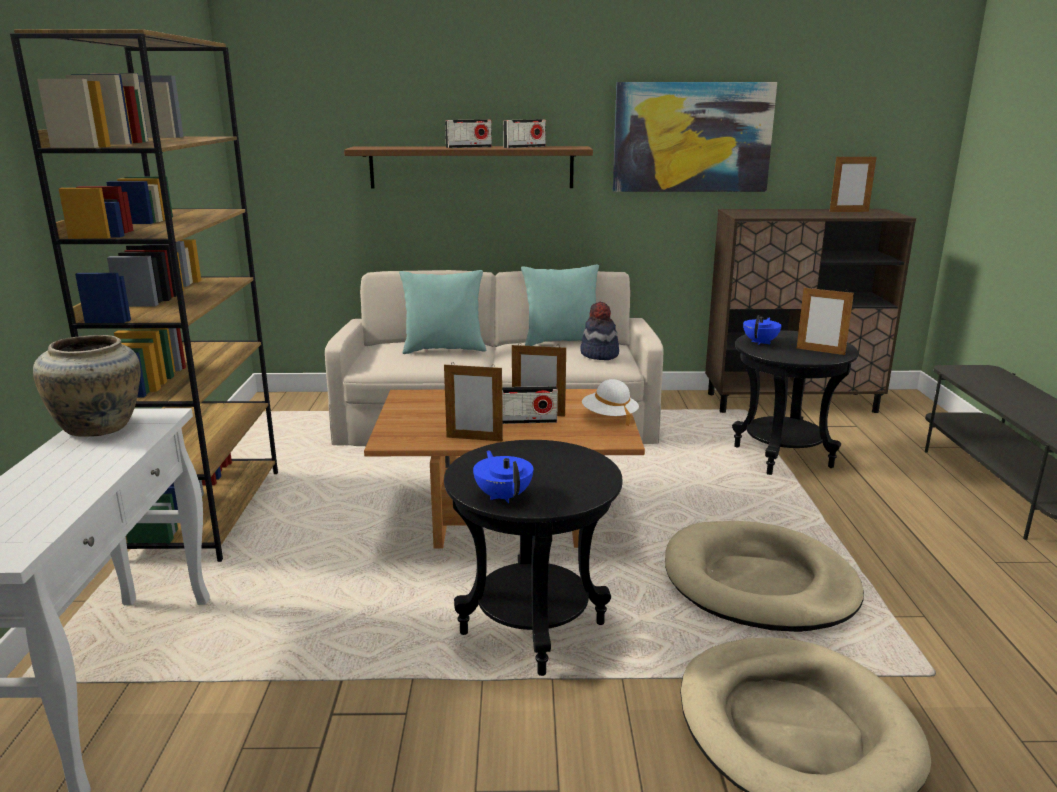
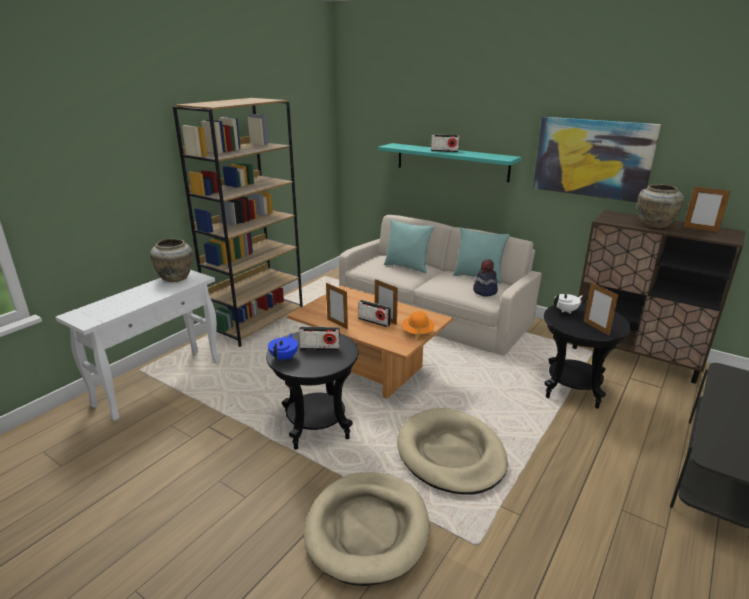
camera: 35 degrees right, 5 degrees up
brown shelf [344,146,593,189] -> turquoise shelf [378,143,522,182]
radio [503,119,546,148] -> radio moved to [299,327,340,350]
white hat [582,379,639,426] -> orange hat [402,311,435,341]
blue teapot [743,315,782,345] -> white teapot [554,293,583,314]
none -> beige vase [638,184,684,228]

